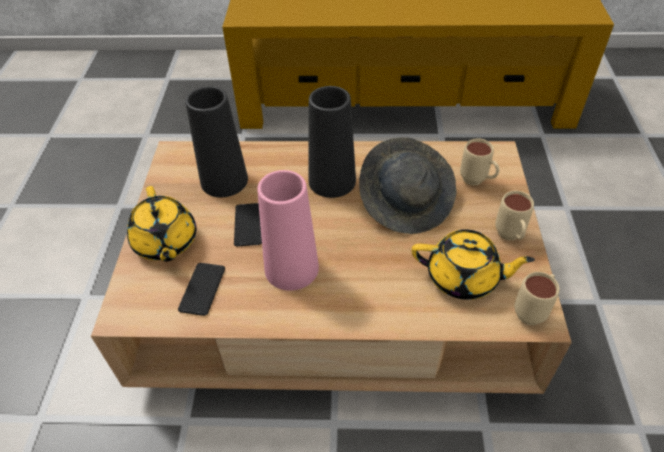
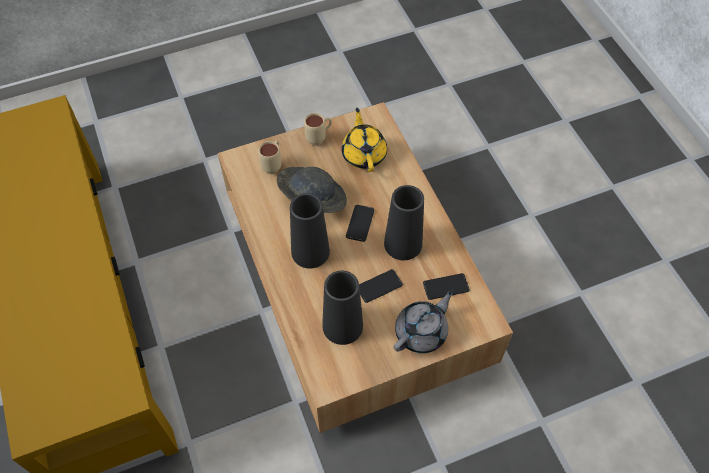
camera: 115 degrees left, 10 degrees up
yellow teapot [127,186,196,262] -> grey teapot [394,290,454,353]
pink vase [257,170,319,291] -> black vase [384,185,424,260]
beige mug [514,272,559,325] -> none
none -> phone [346,205,374,242]

